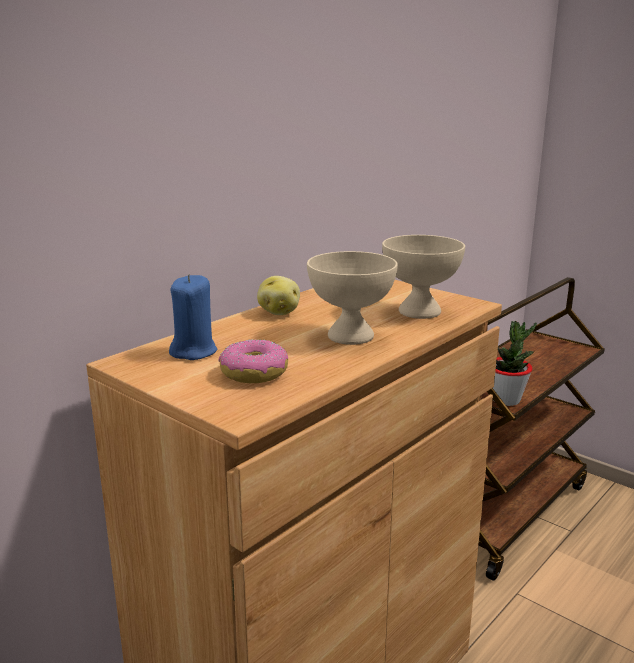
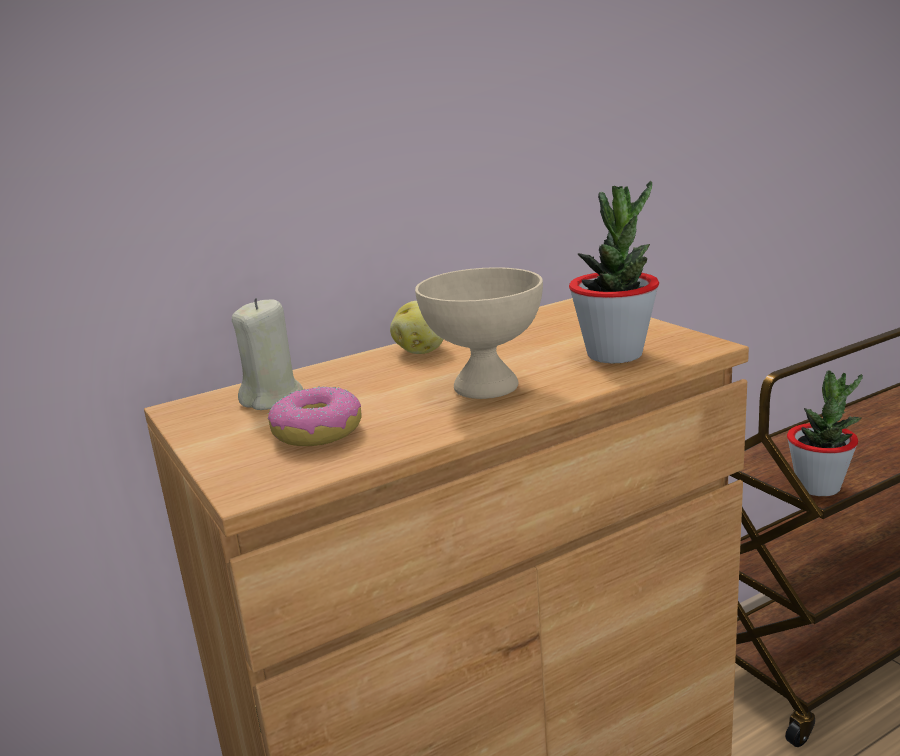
camera: 20 degrees right, 0 degrees up
blue candle [169,274,217,360] -> beige candle [232,298,303,410]
beige bowl [382,235,465,319] -> potted plant [569,181,659,363]

